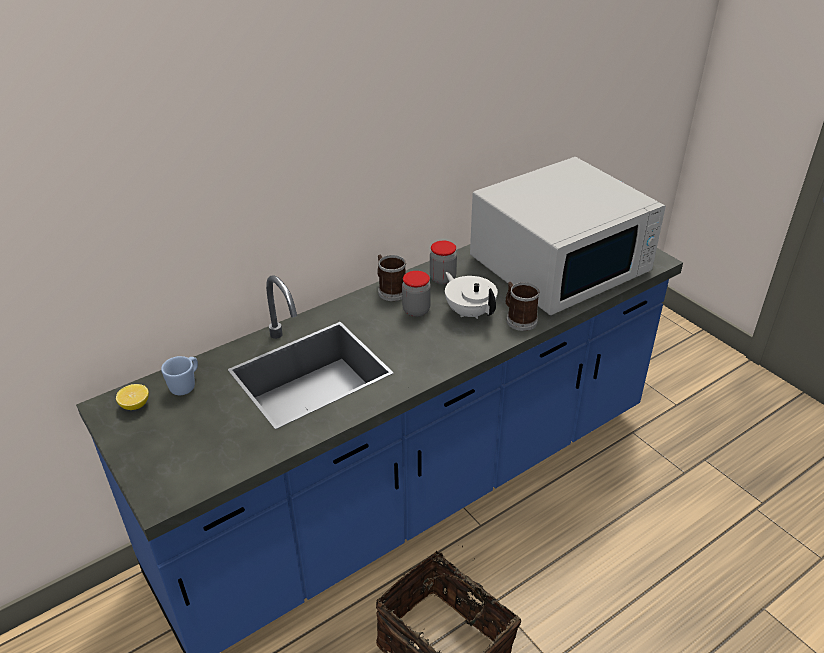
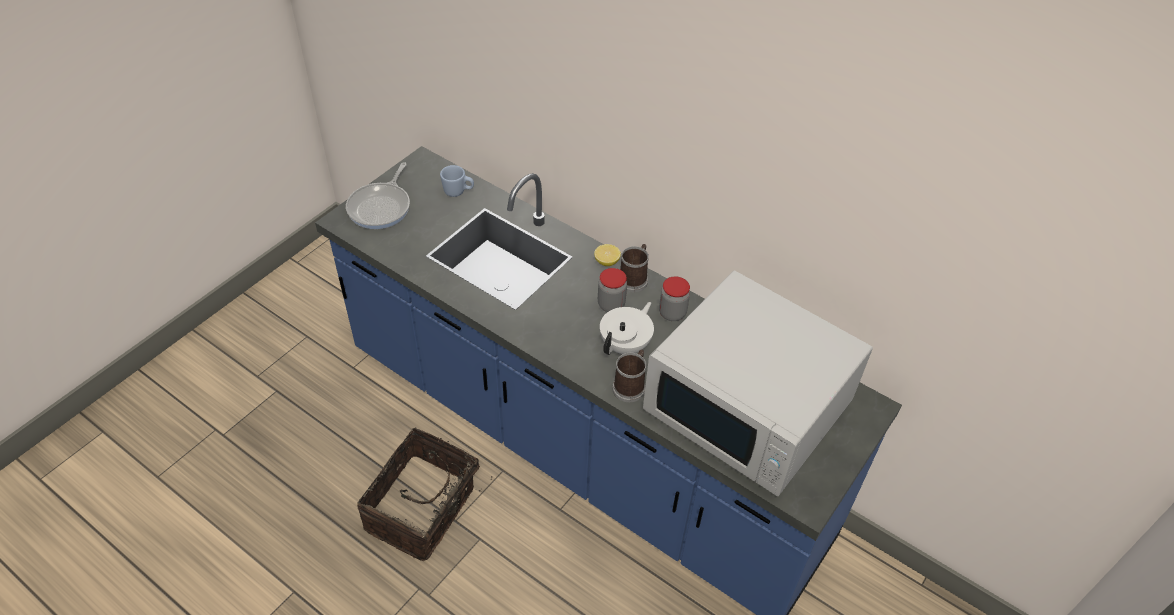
camera: 70 degrees right, 10 degrees up
lemon [116,384,149,410] -> lemon moved to [594,244,621,266]
none -> frying pan [346,162,410,229]

